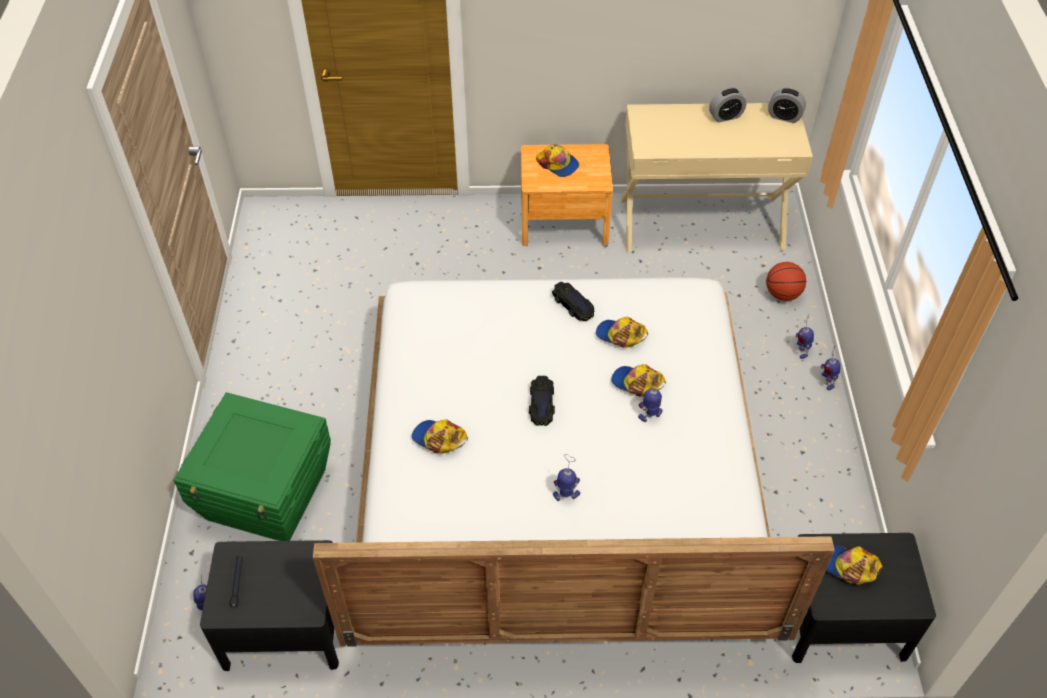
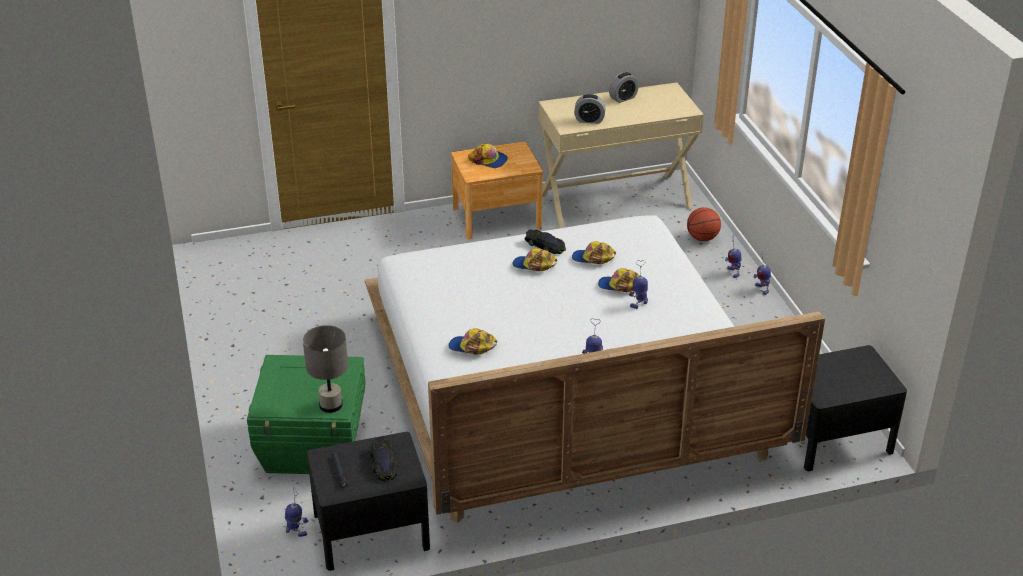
camera: 15 degrees left, 15 degrees down
black toy car [529,376,555,426] -> black toy car moved to [369,437,398,481]
alarm clock [768,88,806,123] -> alarm clock moved to [574,94,606,124]
cap [826,545,883,585] -> cap moved to [512,248,557,271]
none -> grey table lamp [303,325,348,413]

